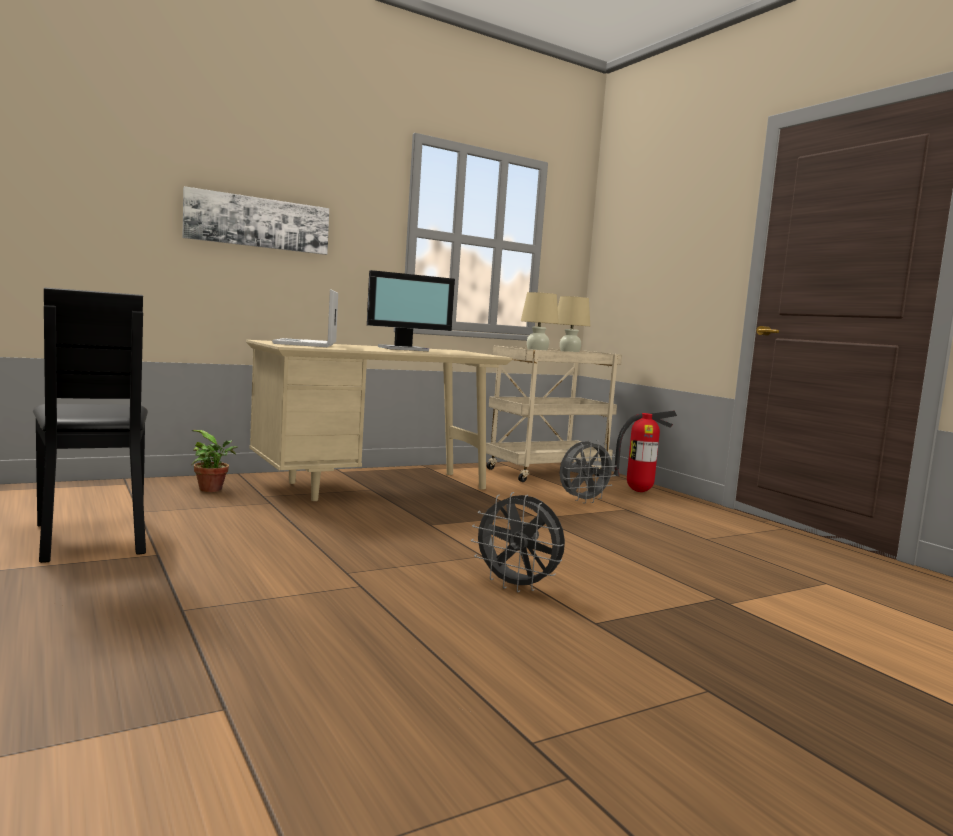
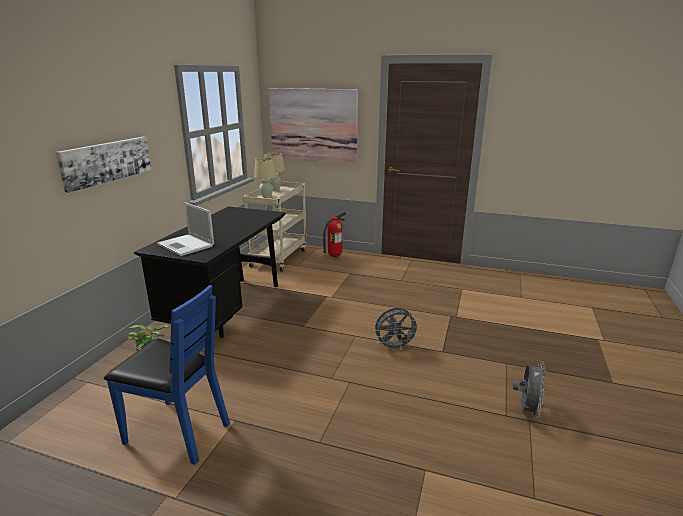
camera: 40 degrees left, 15 degrees up
black chair [33,287,148,563] -> blue chair [104,285,230,465]
beige desk [246,340,512,501] -> black desk [134,206,286,338]
monitor [367,270,455,351] -> none
grey fan [560,440,617,504] -> grey fan moved to [513,361,546,419]
none -> picture [269,88,358,164]

